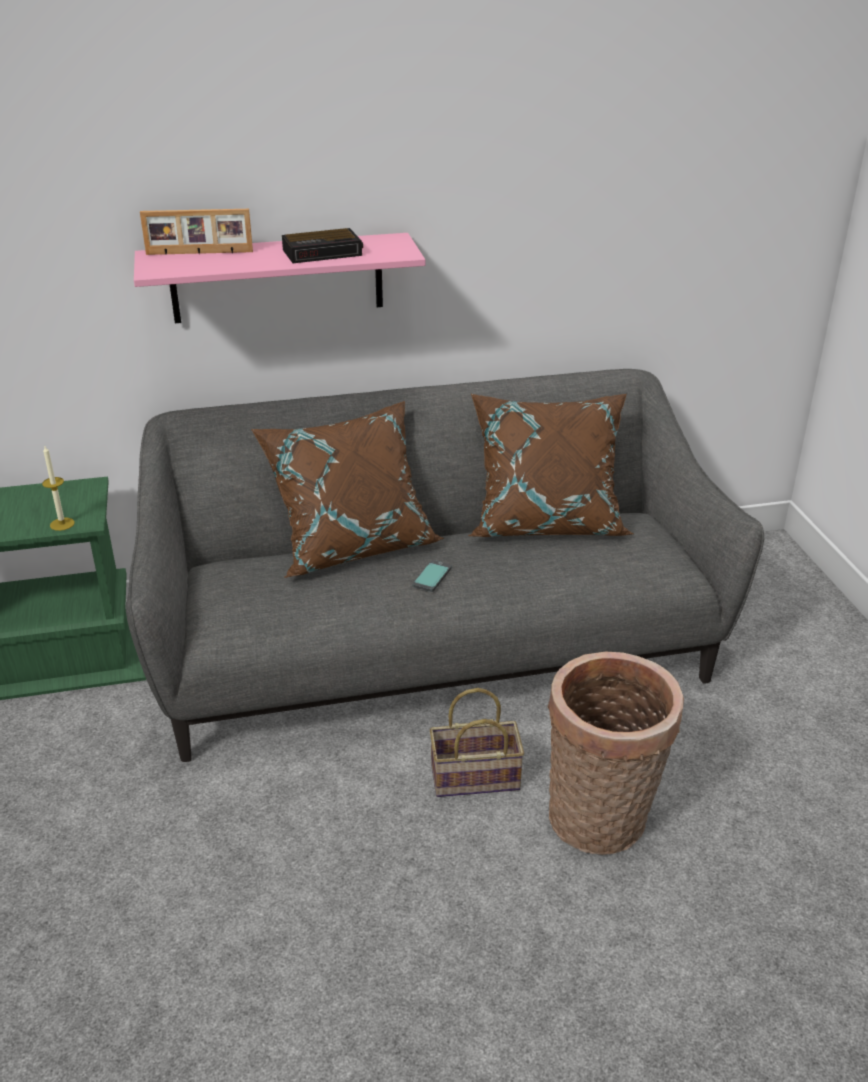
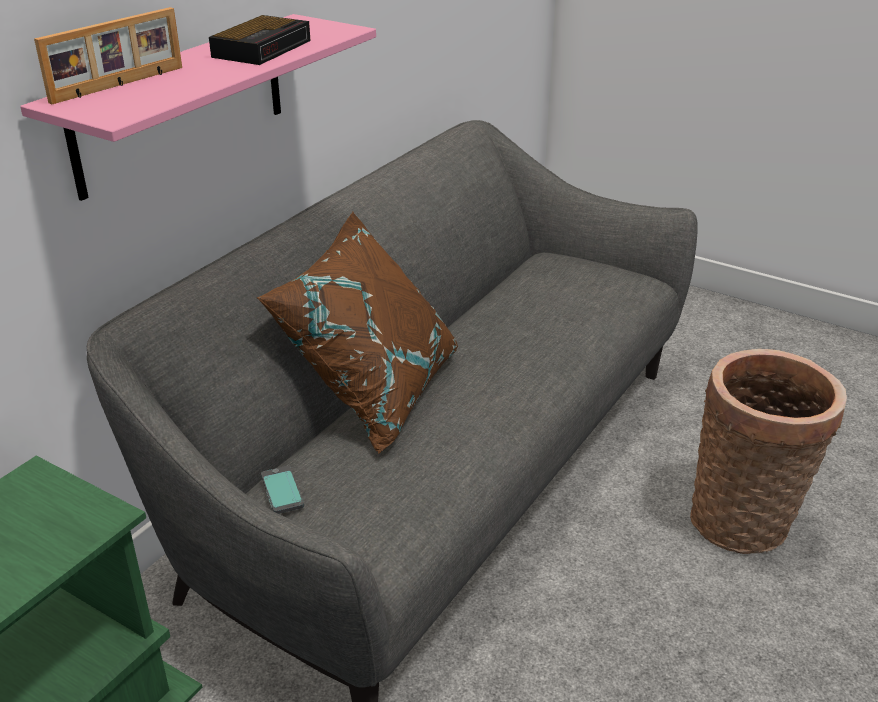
camera: 45 degrees left, 0 degrees up
candle [42,446,75,531] -> none
phone [412,560,452,592] -> phone moved to [261,466,304,514]
basket [430,688,524,797] -> none
brown pillow [468,394,633,537] -> none

